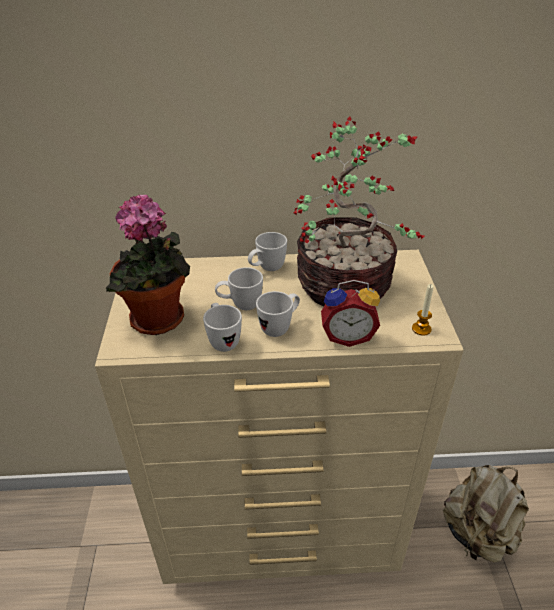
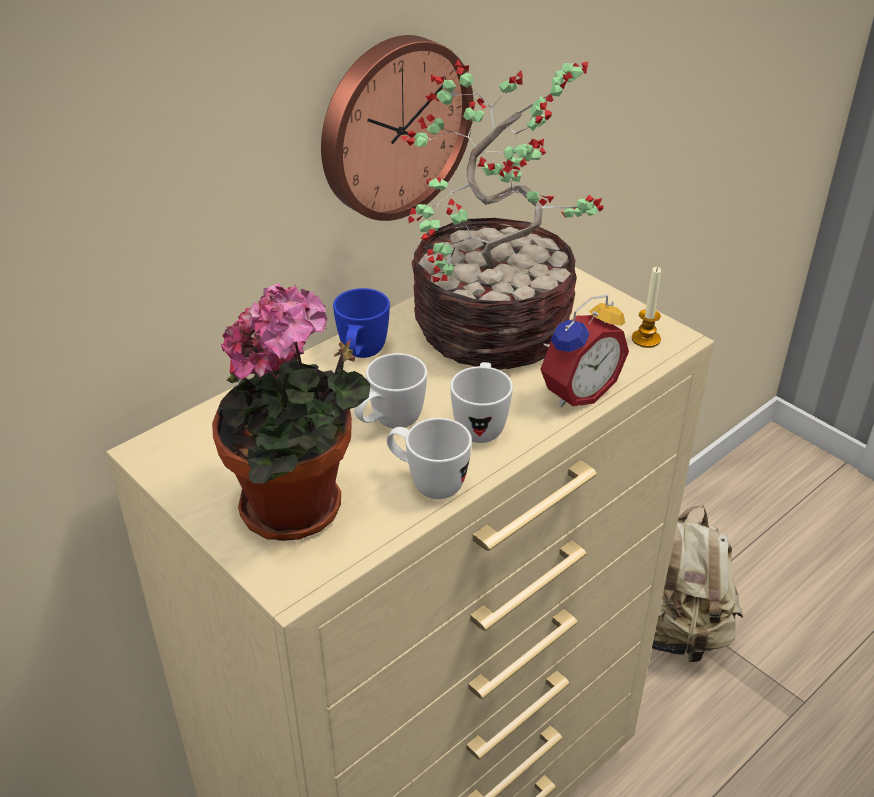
camera: 40 degrees left, 0 degrees up
white mug [248,232,287,271] -> blue mug [333,288,390,358]
none -> wall clock [321,35,474,221]

